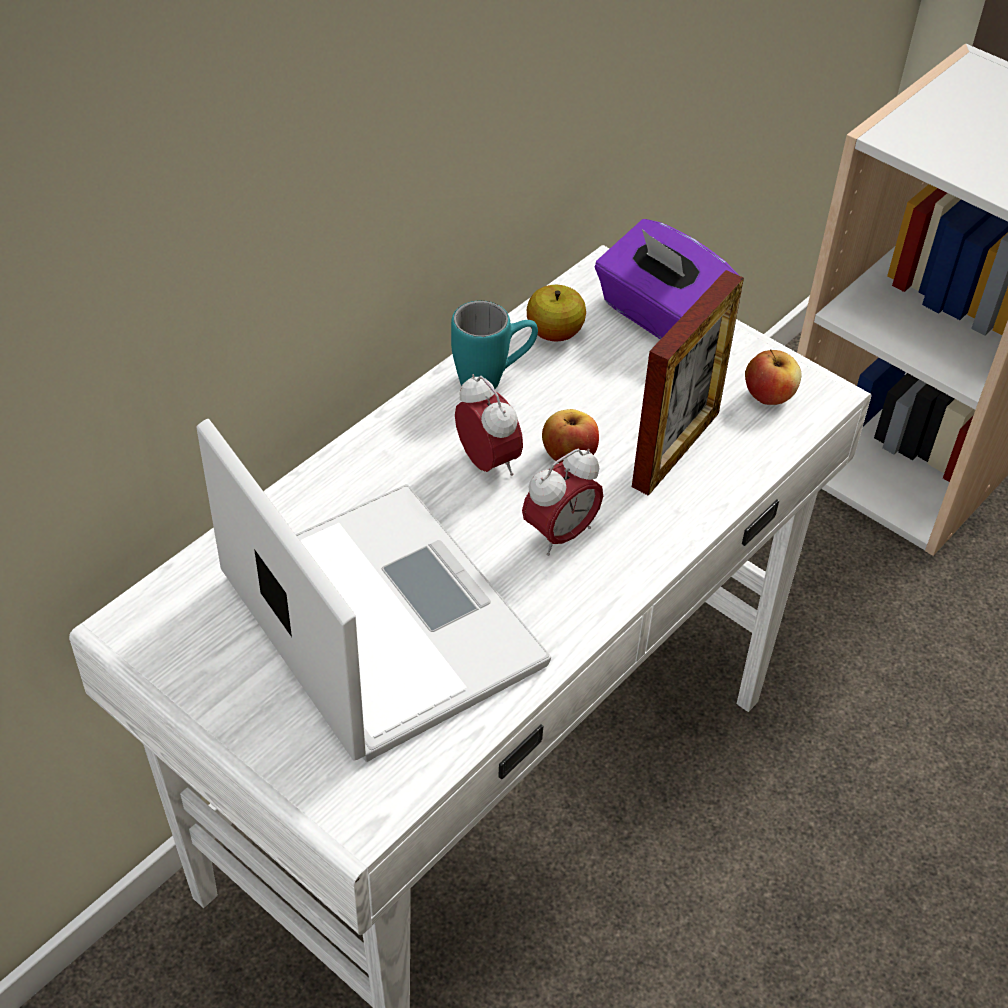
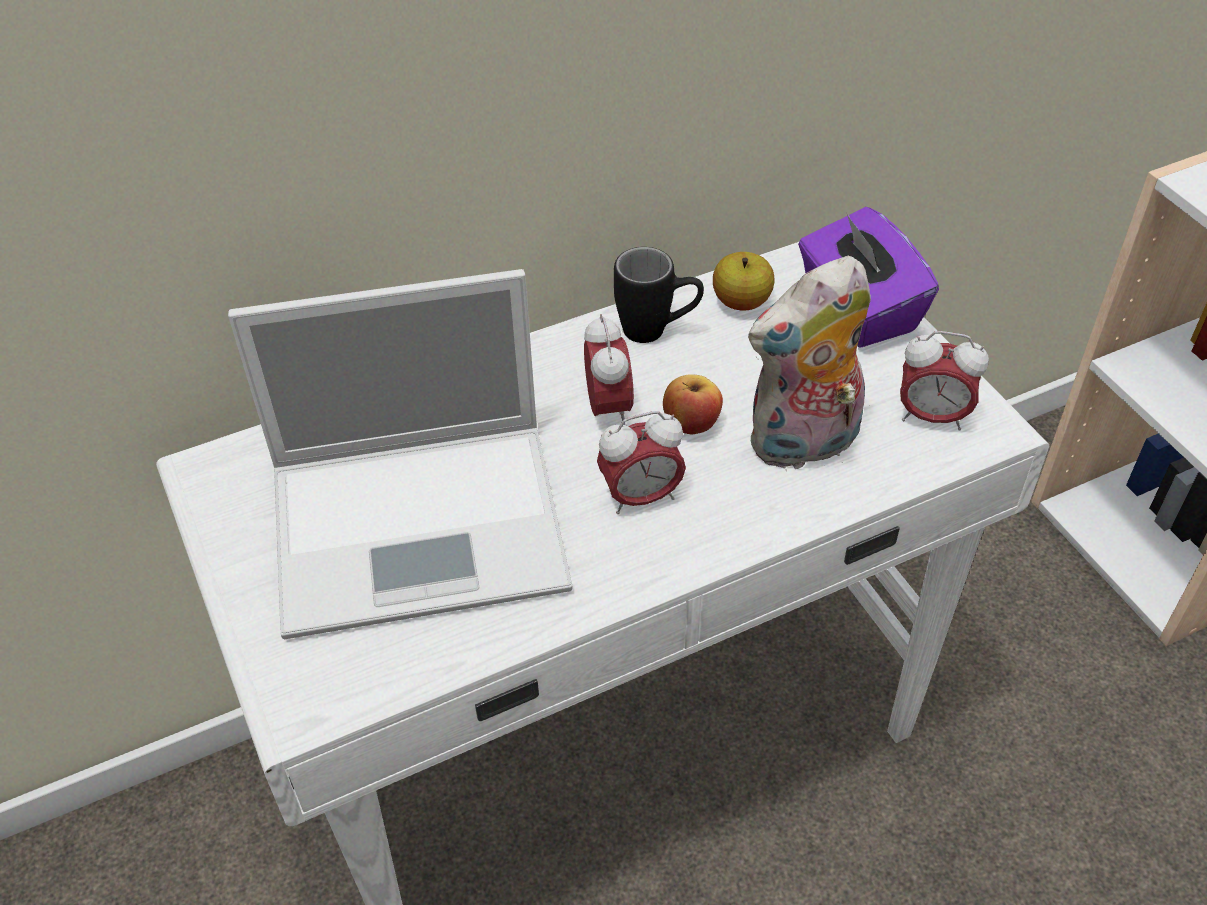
camera: 25 degrees right, 0 degrees up
laptop [196,419,551,762] -> laptop turned 90 degrees clockwise [228,269,572,639]
turquoise mug [451,301,538,389] -> black mug [614,247,704,343]
picture frame [632,270,744,496] -> plush toy [748,256,871,471]
apple [745,349,802,405] -> alarm clock [900,331,989,430]

